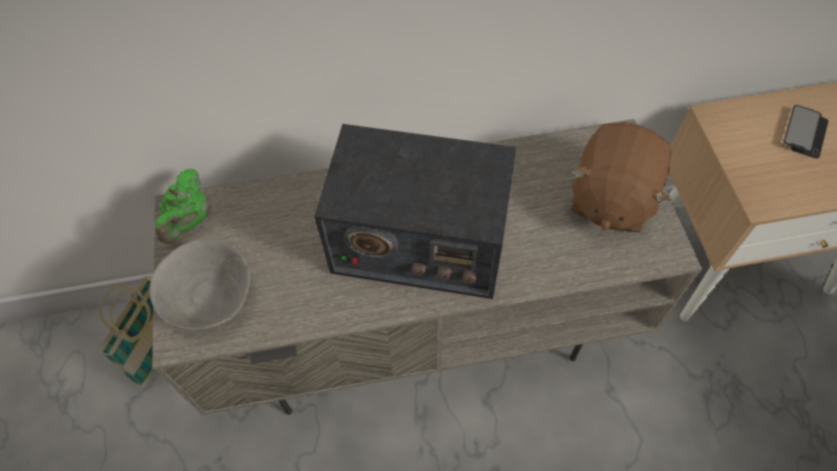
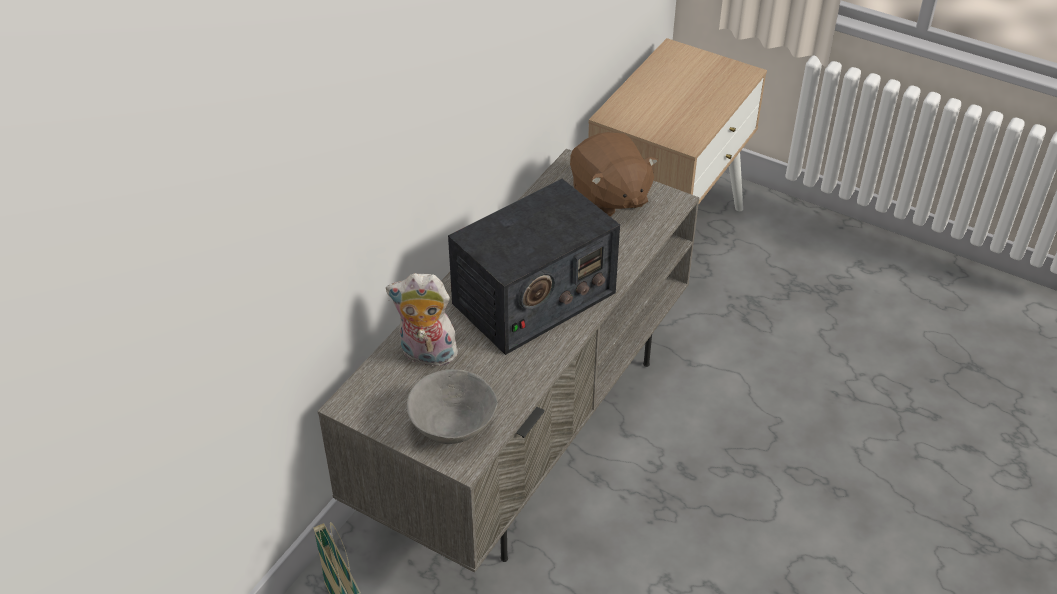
camera: 50 degrees left, 15 degrees down
green teapot [155,169,208,244] -> none
phone [783,105,828,159] -> none
none -> plush toy [386,273,458,367]

